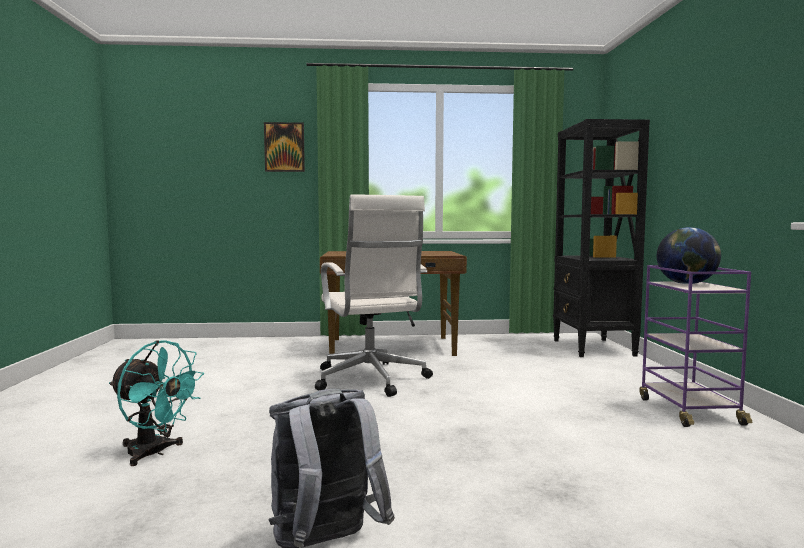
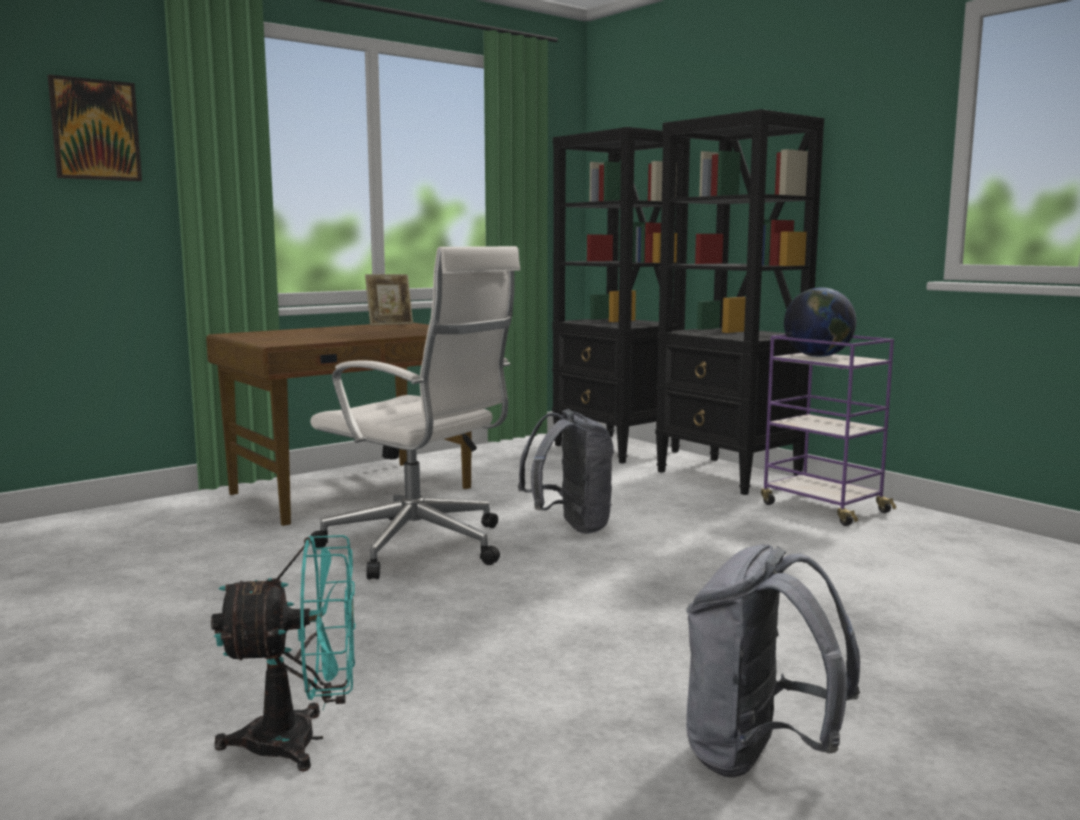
camera: 35 degrees left, 5 degrees up
none -> picture frame [365,274,413,325]
none -> grey backpack [518,409,614,534]
none -> black bookcase [655,109,824,495]

